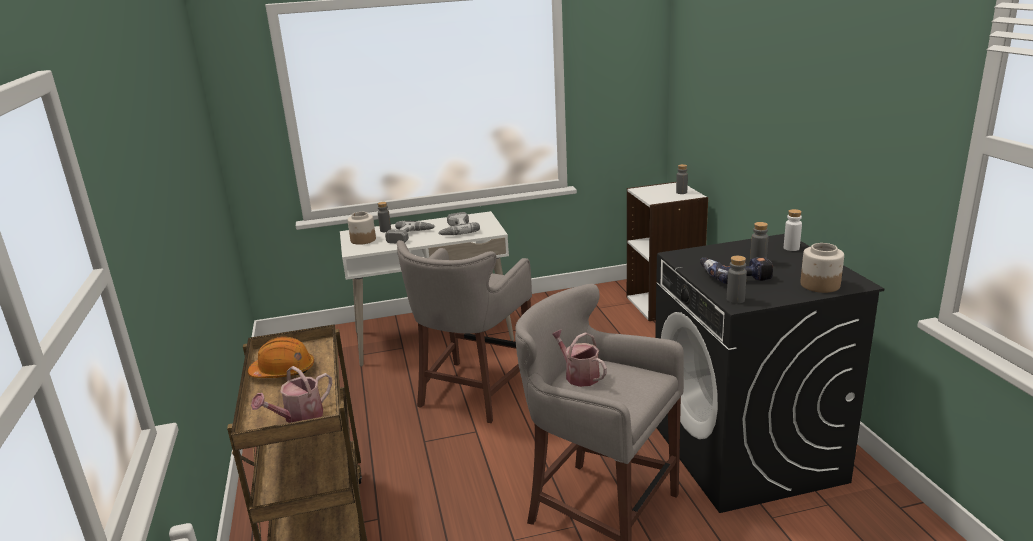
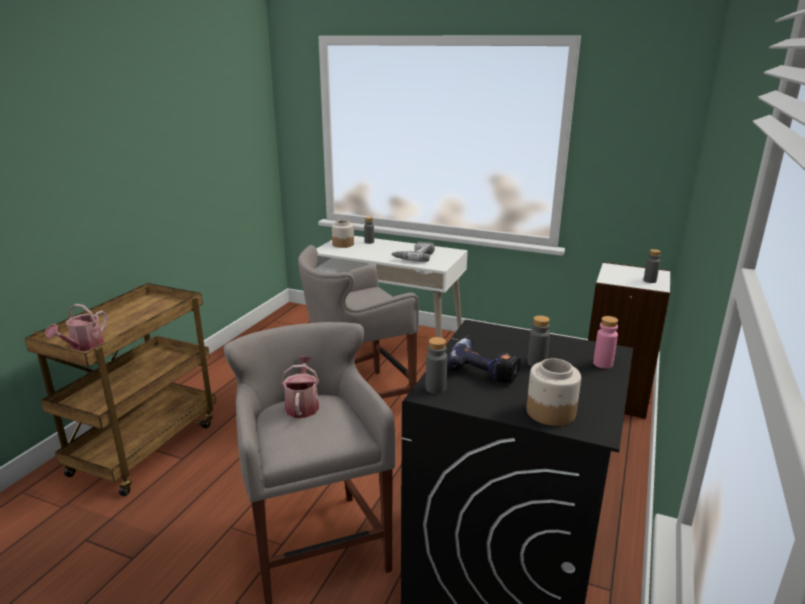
camera: 35 degrees right, 0 degrees up
orange hard hat [248,337,314,378] -> none
watering can [251,366,332,423] -> watering can turned 60 degrees counterclockwise [45,304,107,351]
power drill [385,221,435,243] -> none
white bottle [784,209,802,251] -> pink bottle [593,316,618,369]

